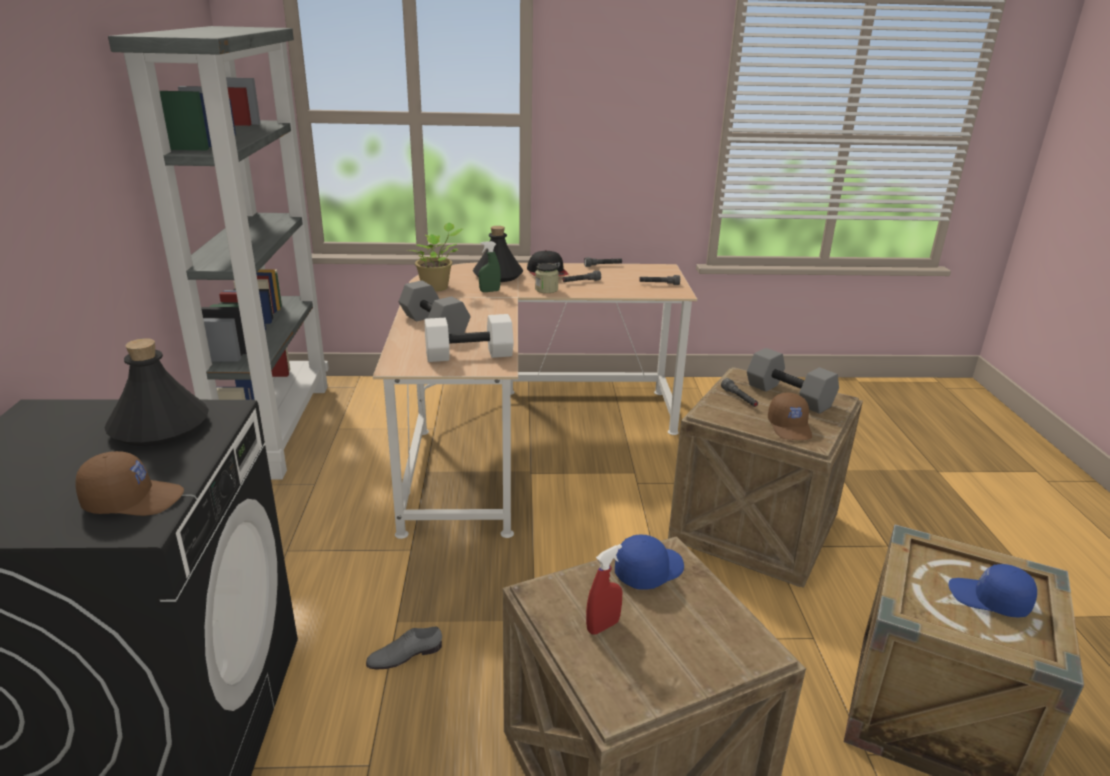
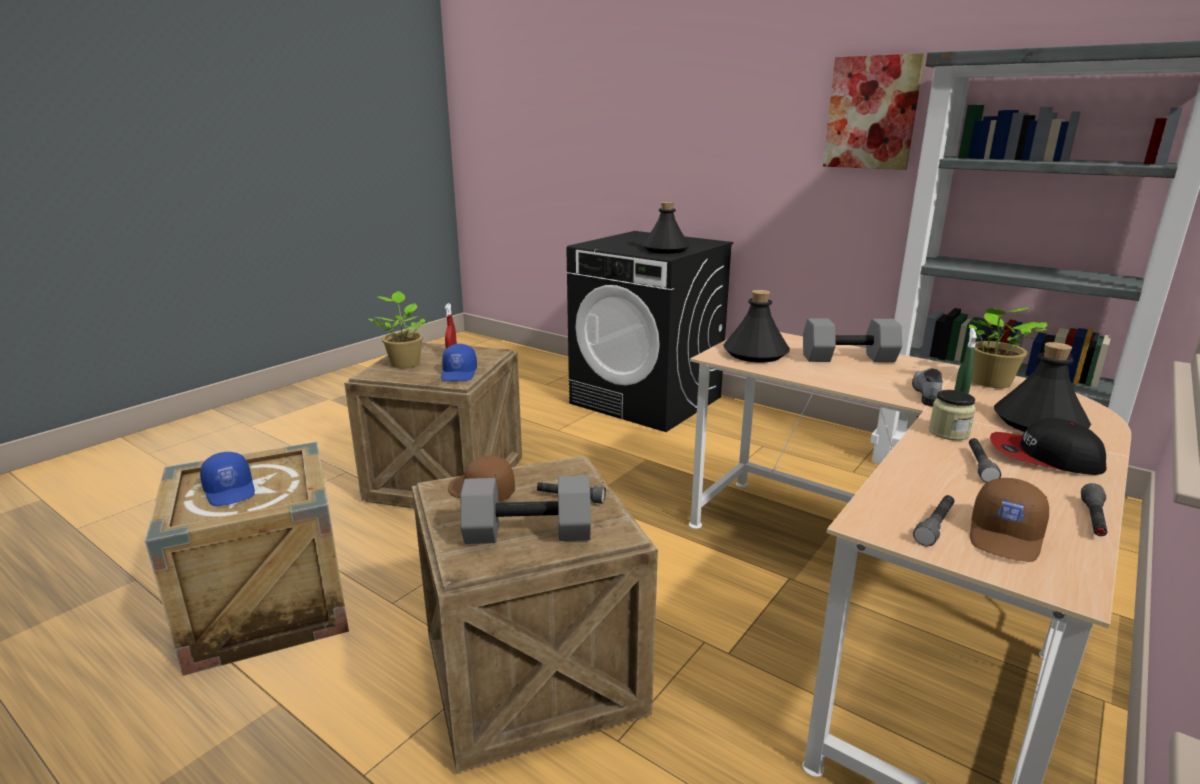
camera: 130 degrees right, 5 degrees down
brown cap [75,451,184,516] -> brown cap moved to [970,478,1049,562]
grey shoe [366,627,442,669] -> grey shoe moved to [912,368,943,407]
white dumbbell [425,314,514,362] -> black bottle [723,290,790,362]
blue cap [949,564,1037,618] -> blue cap turned 75 degrees clockwise [200,452,255,506]
none -> potted plant [369,291,428,368]
none -> picture [823,53,925,170]

